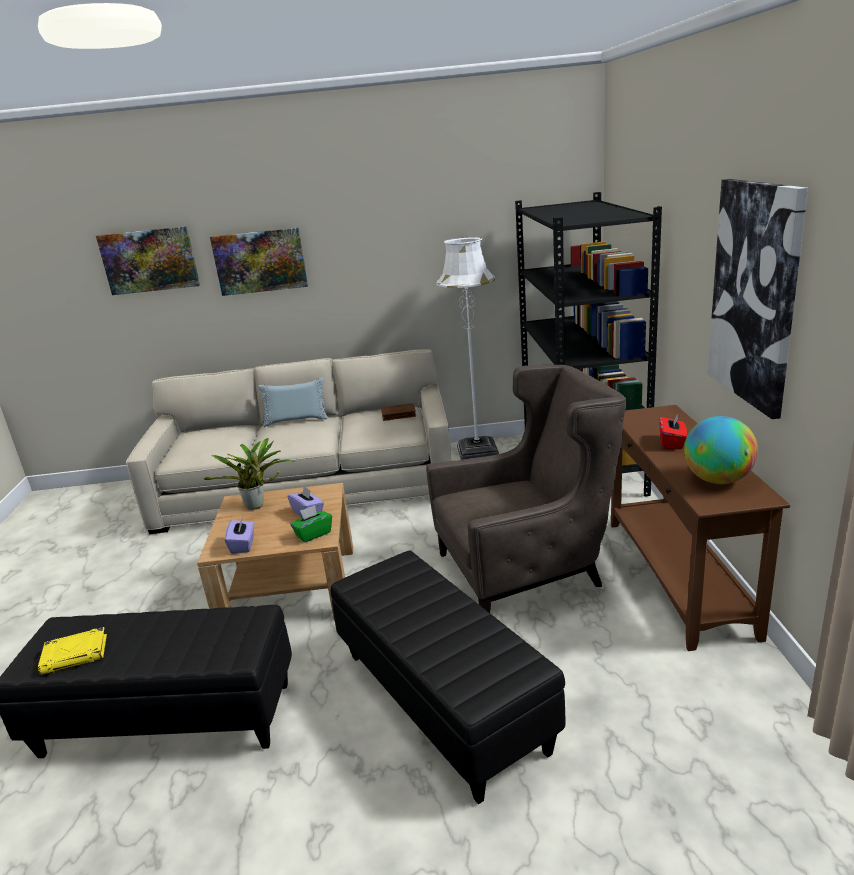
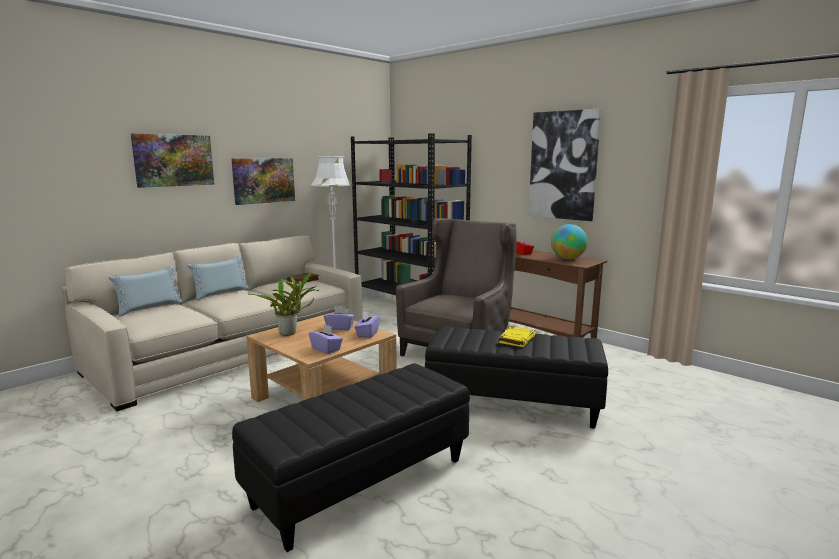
camera: 45 degrees left, 10 degrees down
yellow book [38,627,107,675] -> yellow book moved to [499,326,536,347]
picture [96,226,200,295] -> picture moved to [231,158,295,205]
green tissue box [290,505,332,543] -> purple tissue box [354,311,380,338]
none -> blue pillow [108,266,182,316]

